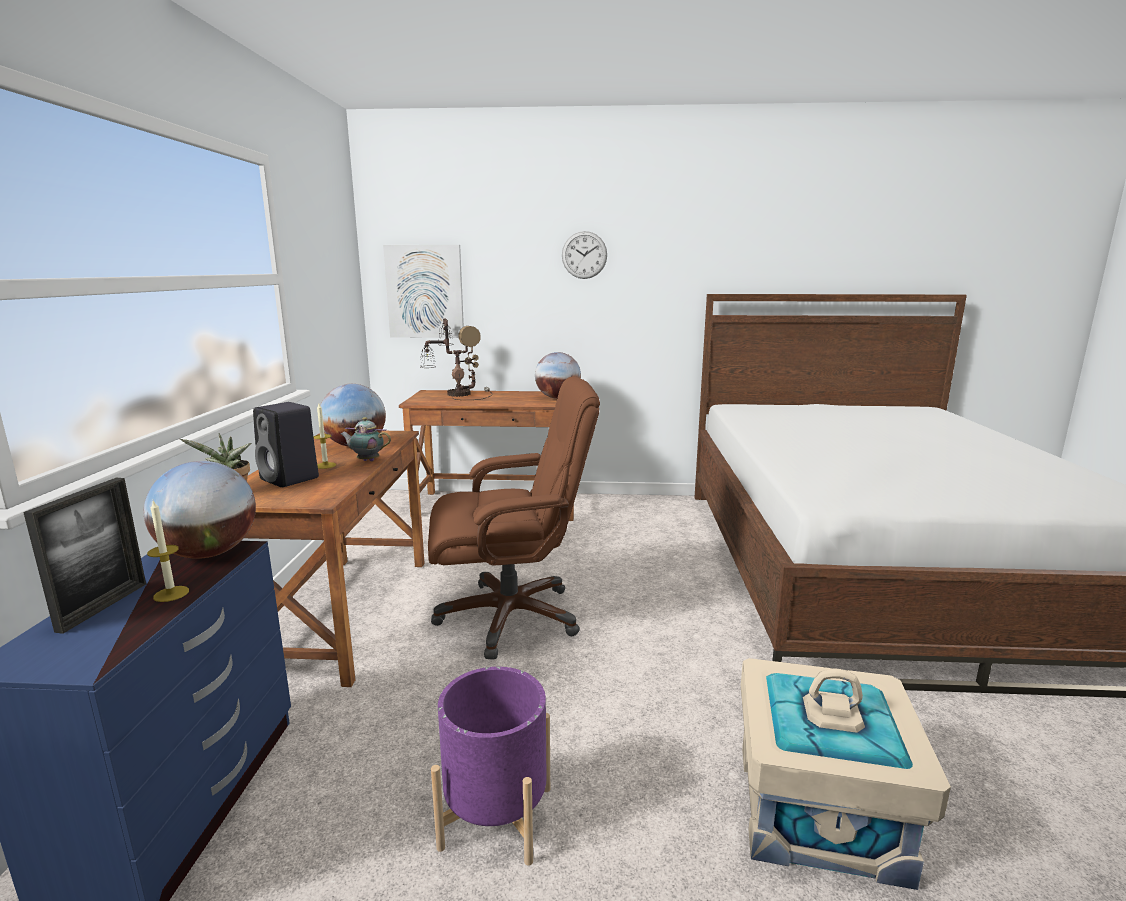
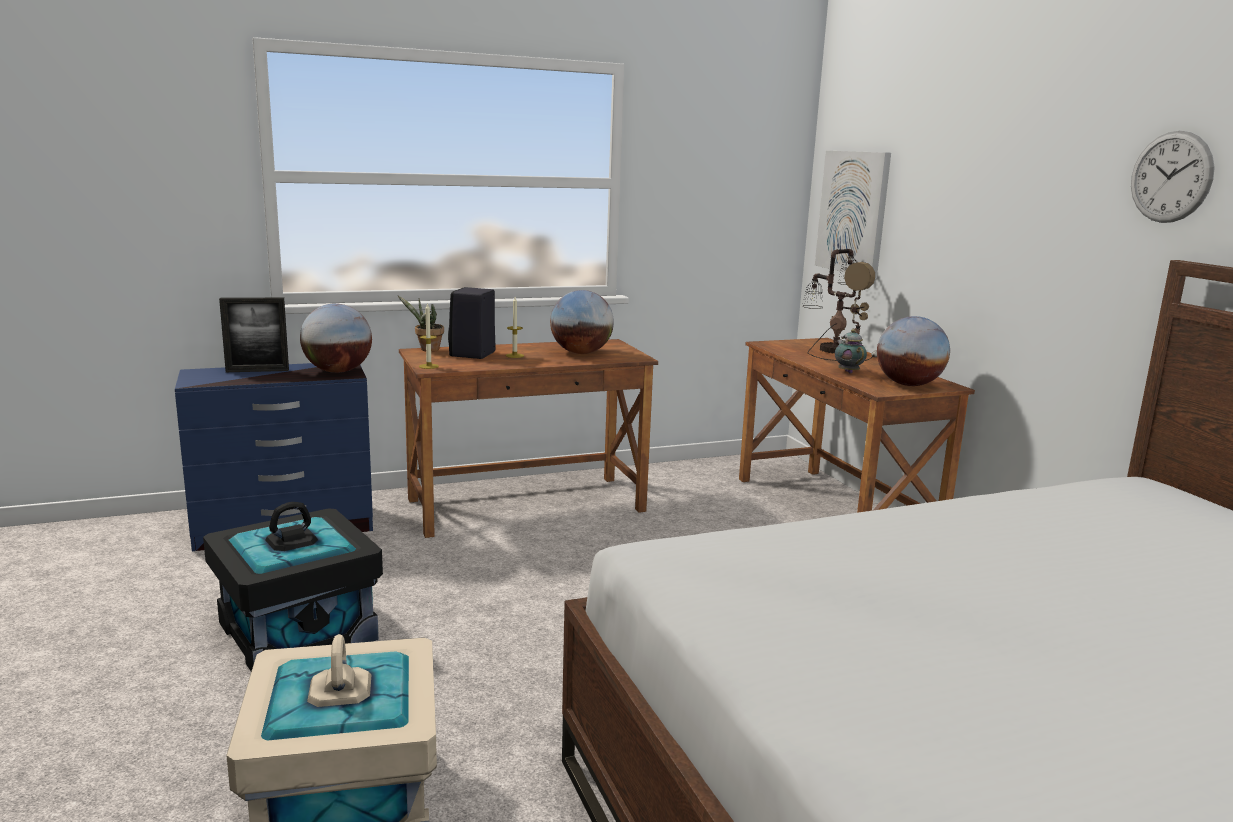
camera: 65 degrees right, 0 degrees up
candle [147,501,189,602] -> candle moved to [419,303,439,369]
teapot [341,417,391,461] -> teapot moved to [835,329,867,373]
brown office chair [428,376,600,660] -> none
purple planter [431,667,550,866] -> black storage box [203,502,383,671]
wall clock [562,231,607,279] -> wall clock moved to [1131,131,1215,223]

